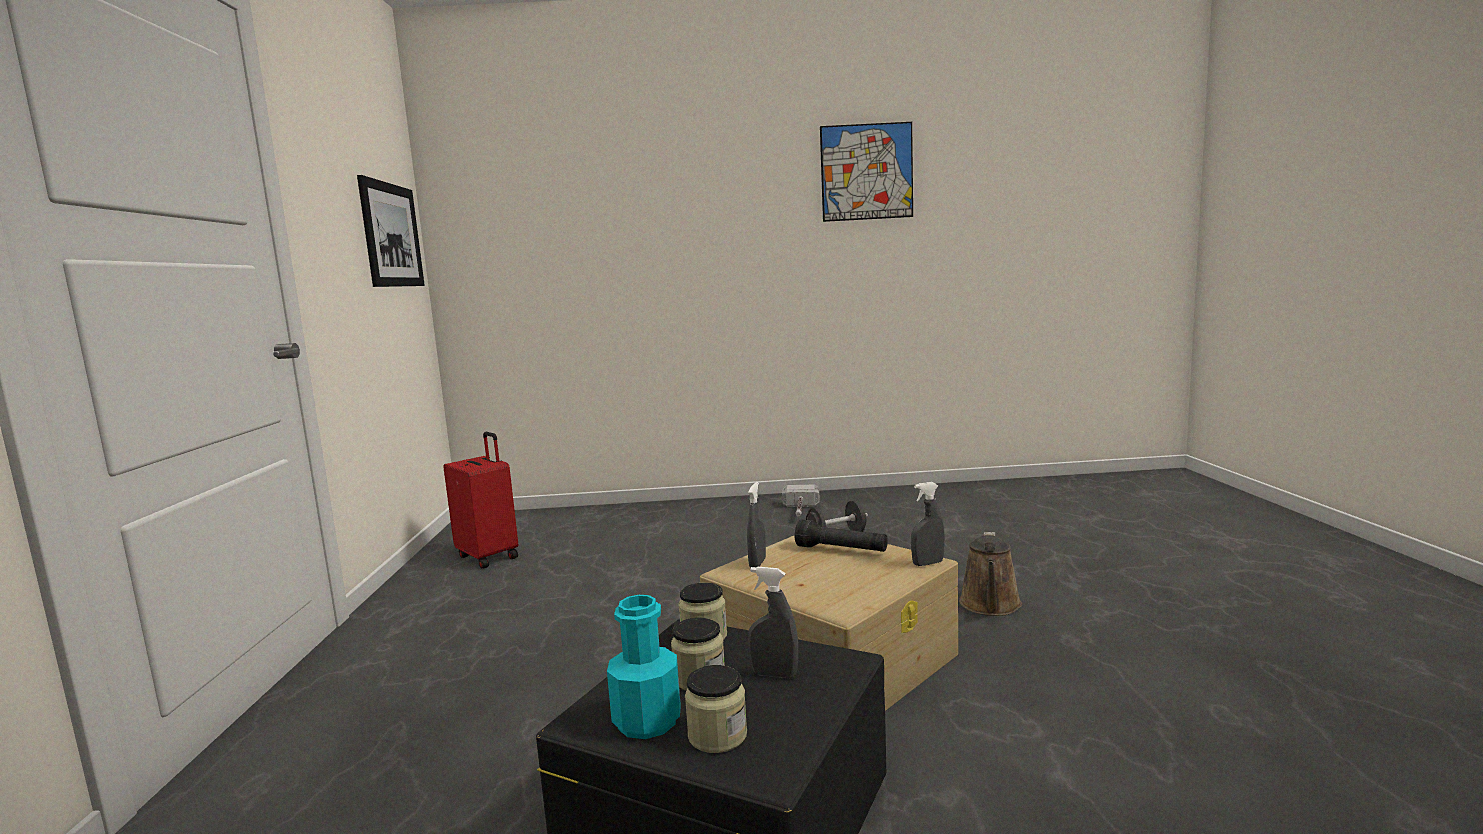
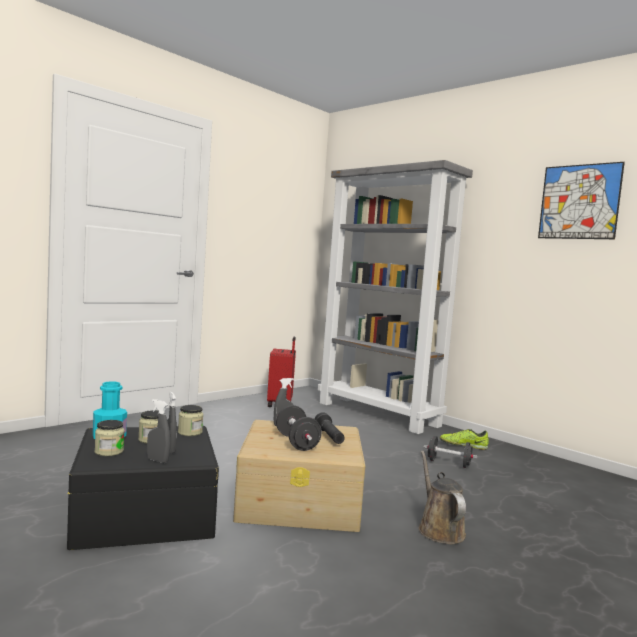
camera: 45 degrees right, 5 degrees down
picture [357,175,425,287] -> none
hammer [782,485,820,517] -> shoe [440,429,489,450]
grey spray bottle [911,482,945,566] -> grey spray bottle moved to [147,399,170,463]
brown watering can [959,532,1022,616] -> brown watering can turned 105 degrees clockwise [419,451,466,544]
none -> black dumbbell [276,405,322,451]
none -> grey bookcase [318,160,473,434]

